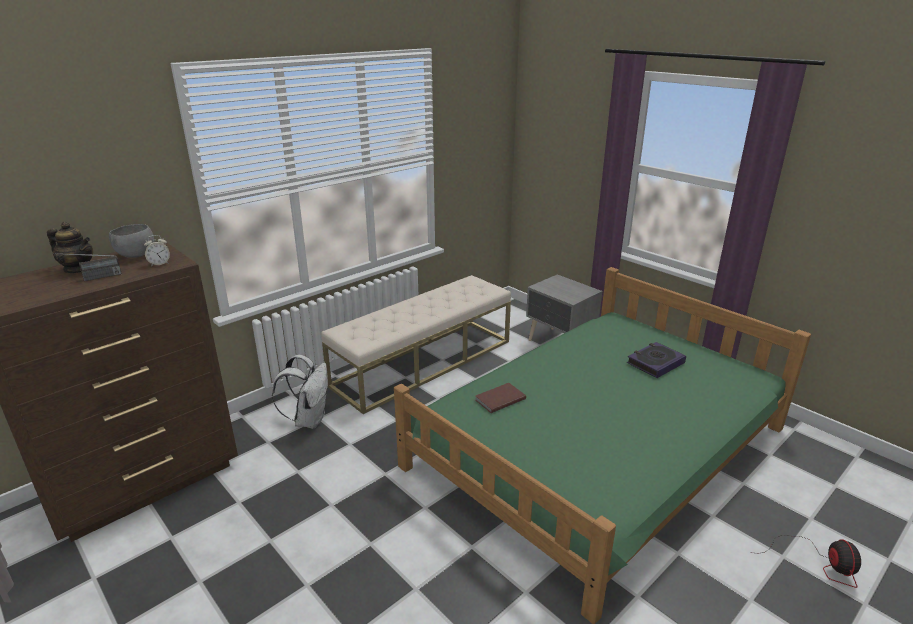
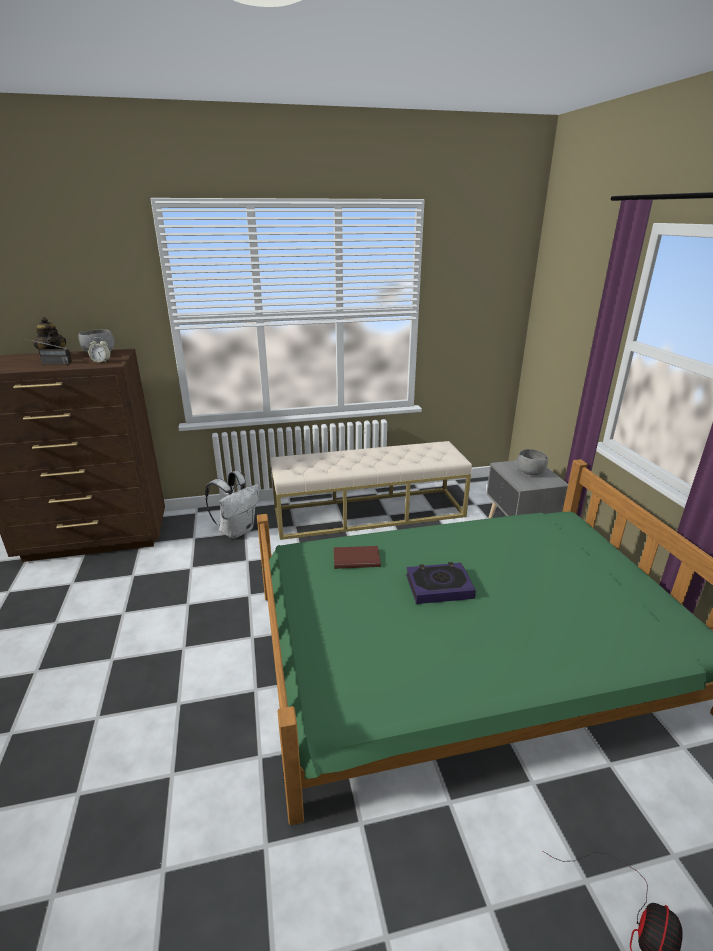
camera: 30 degrees right, 0 degrees up
book [627,342,686,378] -> book moved to [406,562,476,604]
none -> grey bowl [517,449,548,475]

